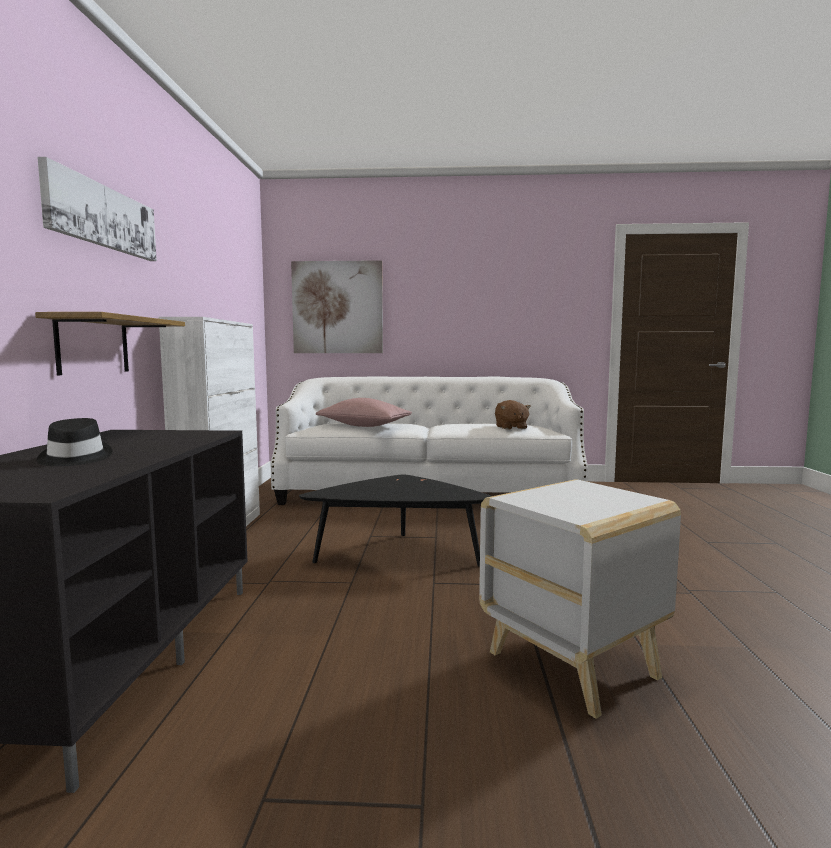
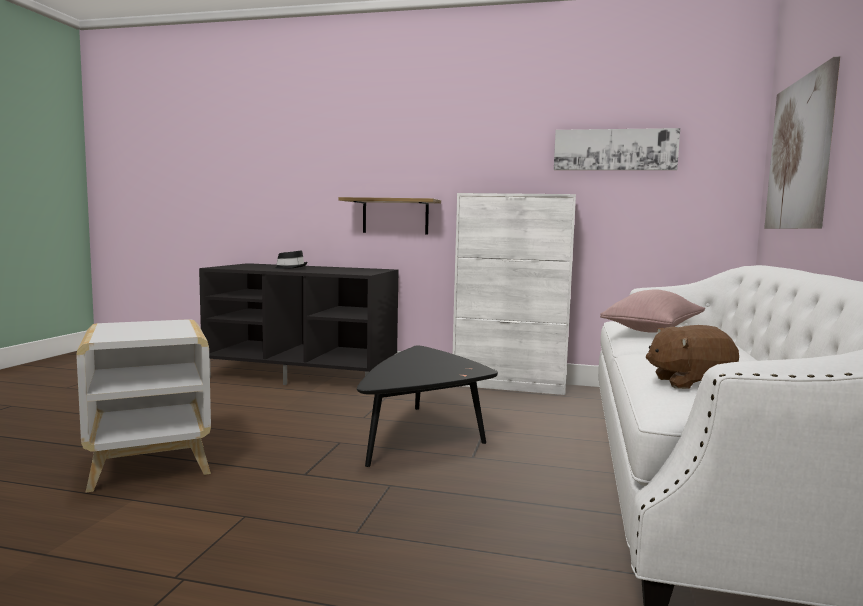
camera: 100 degrees right, 0 degrees up
picture [38,157,157,261] -> picture moved to [554,128,680,170]

